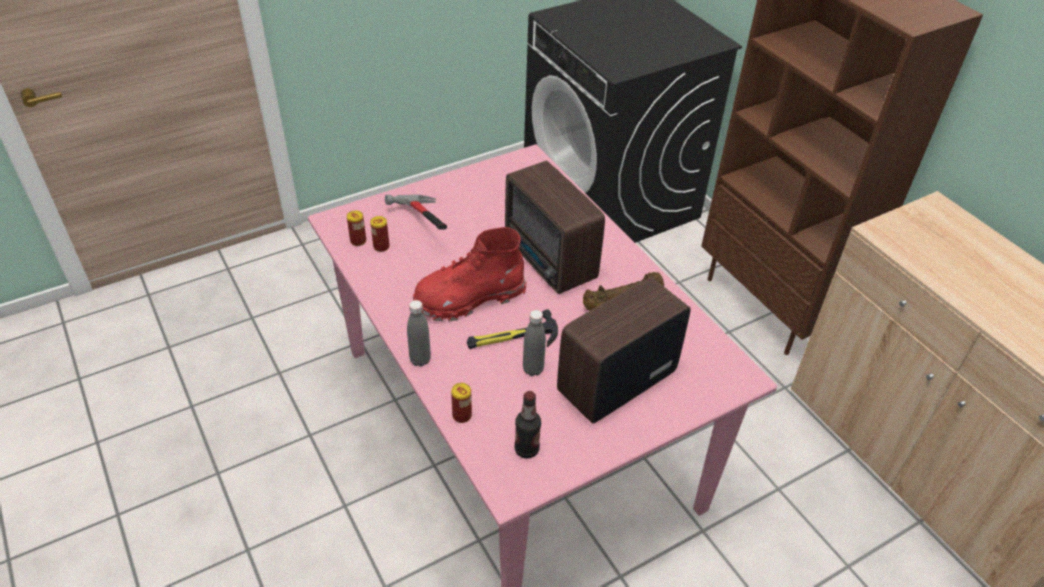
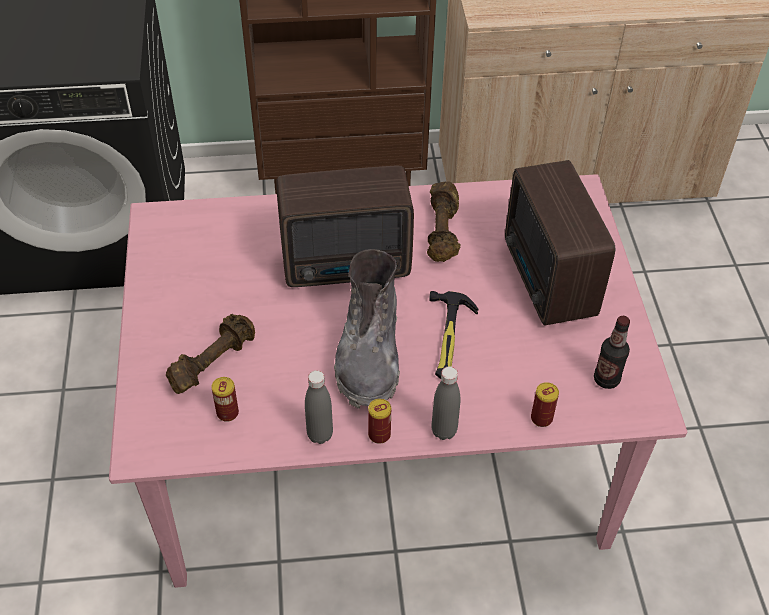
camera: 65 degrees left, 5 degrees up
can [347,210,366,246] -> can moved to [368,399,391,444]
hammer [385,195,447,230] -> brown dumbbell [166,314,255,394]
red boot [413,227,527,321] -> grey boot [334,249,400,409]
grey bottle [523,310,546,376] -> grey bottle moved to [305,370,333,444]

